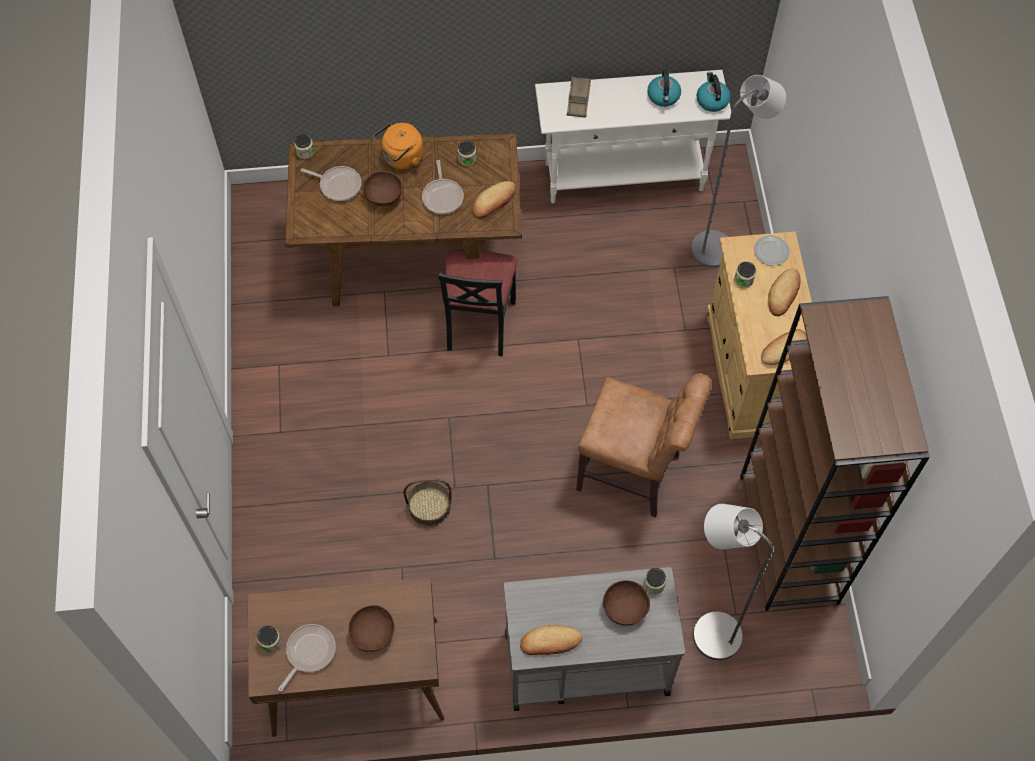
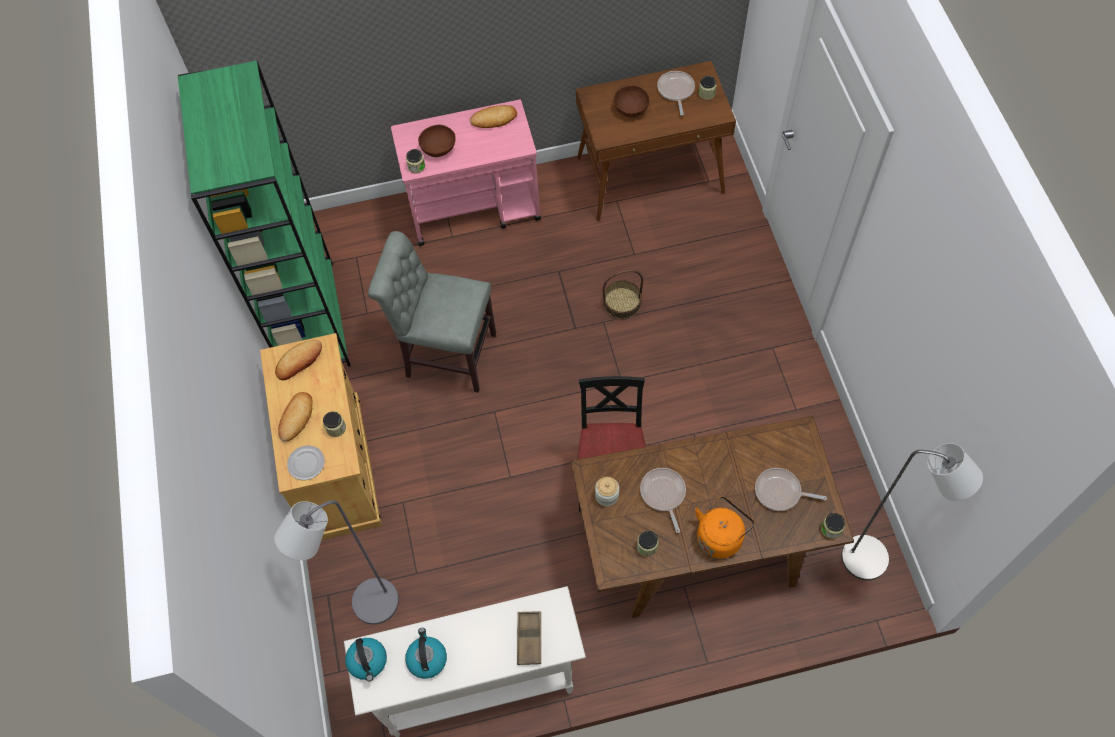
camera: 175 degrees right, 0 degrees up
frying pan [278,624,336,692] -> frying pan turned 150 degrees clockwise [657,71,695,116]
brown bowl [363,171,402,206] -> none
bread [472,181,516,219] -> jar [595,477,619,506]
grey cart [504,567,685,711] -> pink cart [391,100,541,246]
brown chair [576,373,711,518] -> grey chair [368,231,496,393]
grey floor lamp [693,504,773,660] -> grey floor lamp moved to [841,443,983,581]
brown bookcase [740,296,930,611] -> green bookcase [178,59,351,367]

